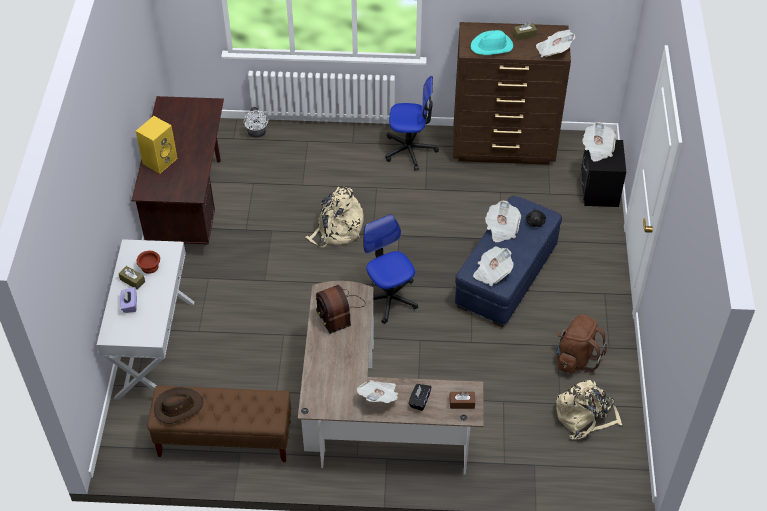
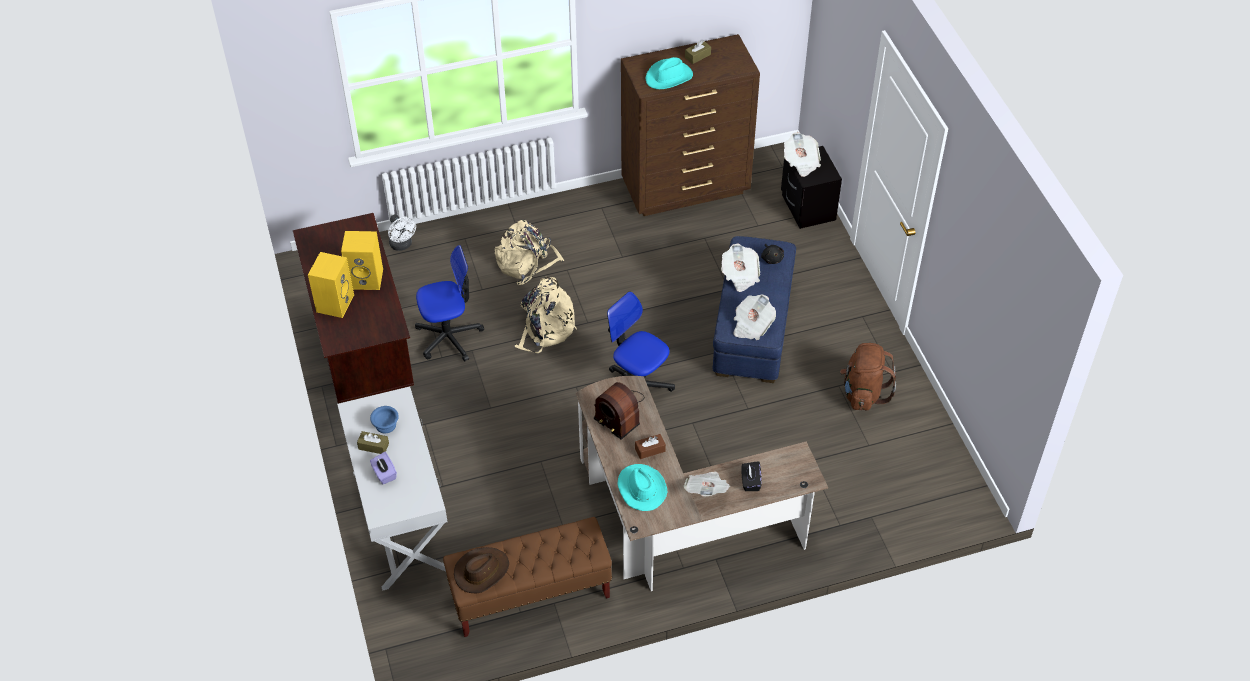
camera: 20 degrees left, 0 degrees up
brown bowl [136,251,160,274] -> blue bowl [370,406,399,433]
office chair [385,76,439,171] -> office chair moved to [415,245,484,361]
brown tissue box [449,392,475,409] -> brown tissue box moved to [635,434,666,459]
newspaper [536,30,575,57] -> none
beige backpack [556,380,622,440] -> beige backpack moved to [495,220,565,285]
none -> yellow speaker [341,231,383,290]
none -> turquoise hat [617,464,668,511]

